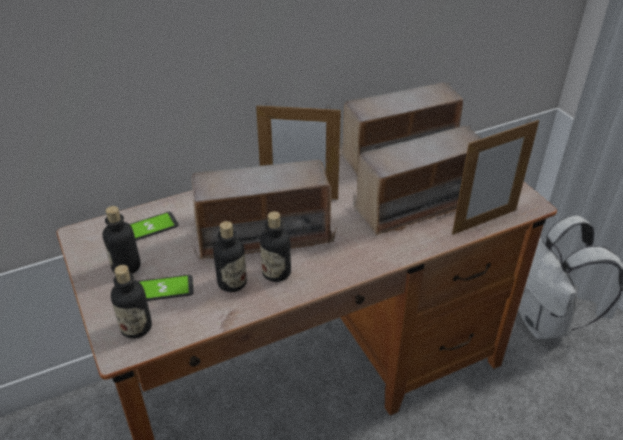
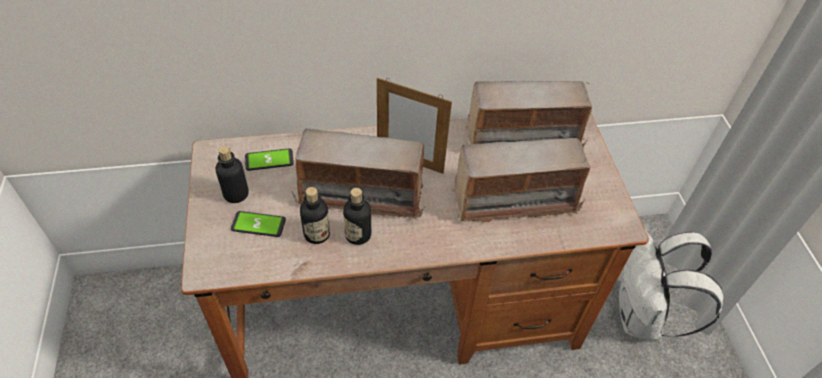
camera: 15 degrees right, 10 degrees up
bottle [111,265,152,339] -> none
picture frame [452,119,539,235] -> none

